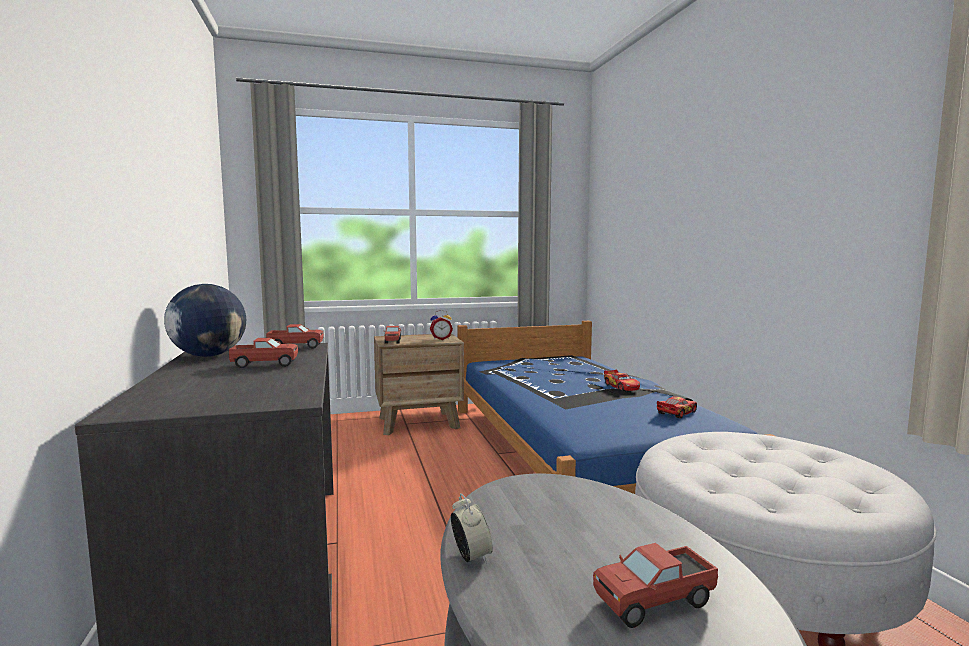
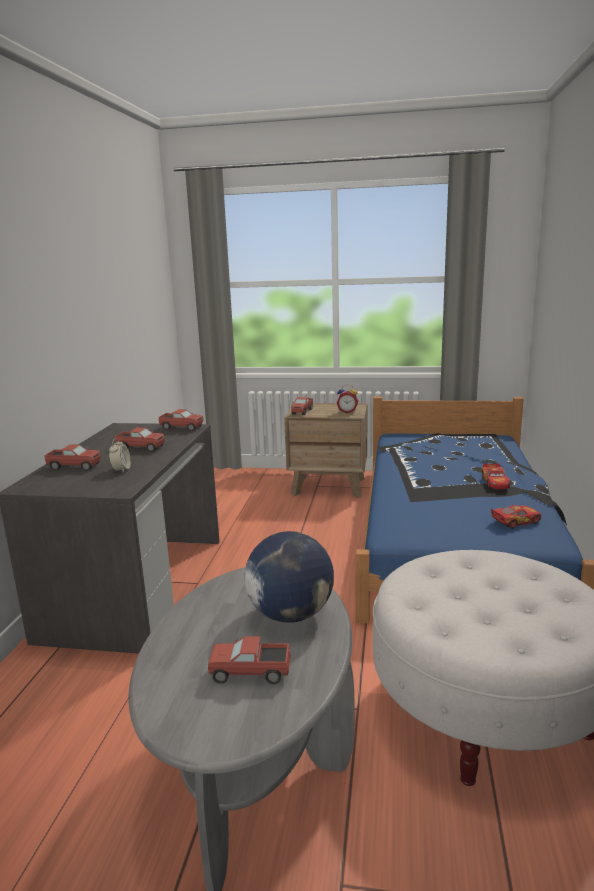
camera: 25 degrees right, 10 degrees up
globe [164,284,246,357] -> globe moved to [245,531,334,623]
alarm clock [451,493,493,564] -> alarm clock moved to [109,438,131,473]
none -> toy truck [44,444,101,471]

